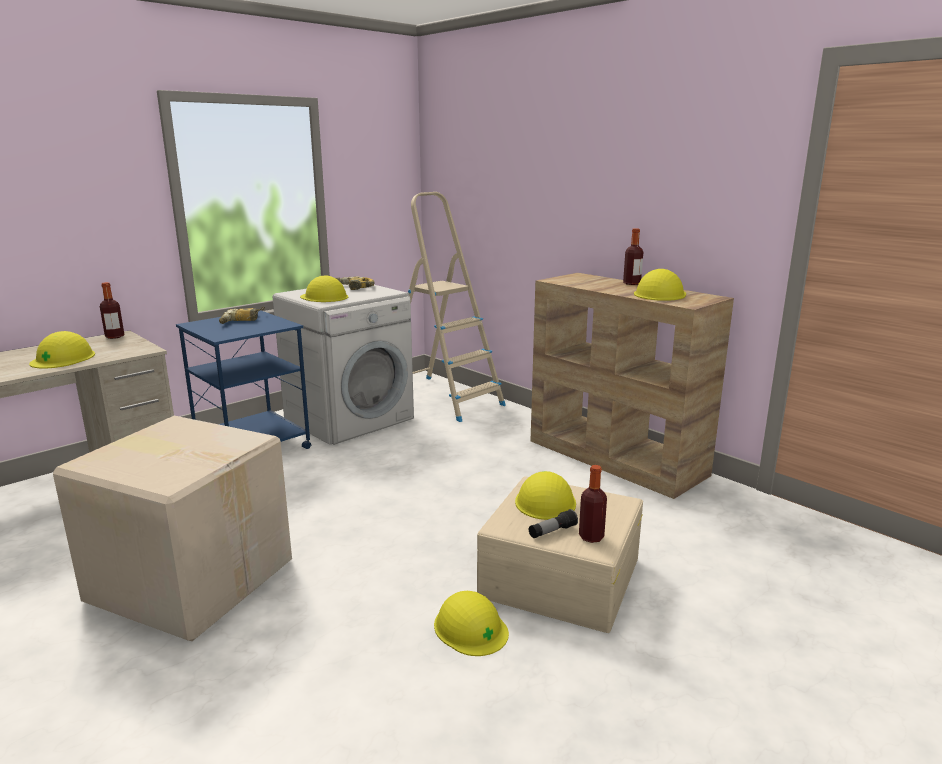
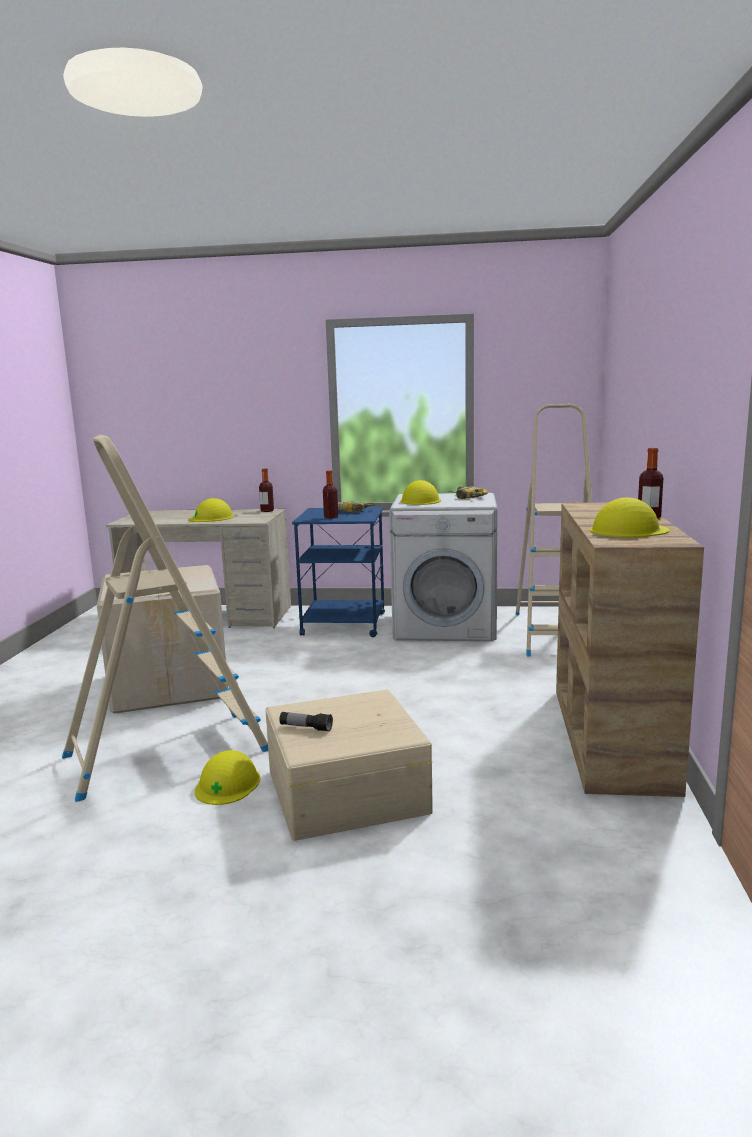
camera: 50 degrees right, 5 degrees down
yellow hard hat [515,471,576,520] -> none
bottle [579,465,607,543] -> bottle moved to [323,470,338,519]
none -> beige step ladder [62,435,268,802]

